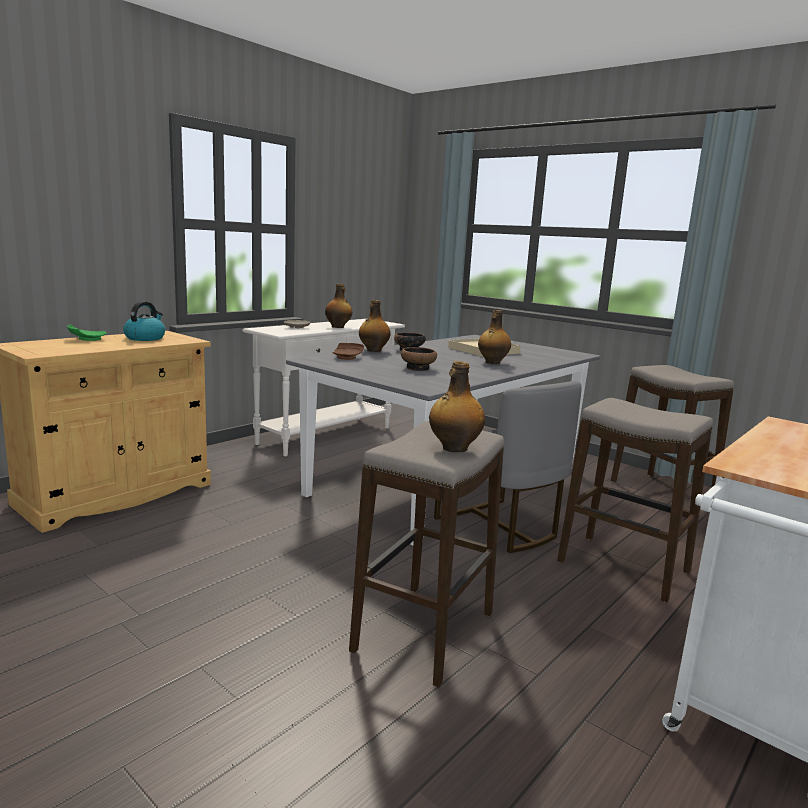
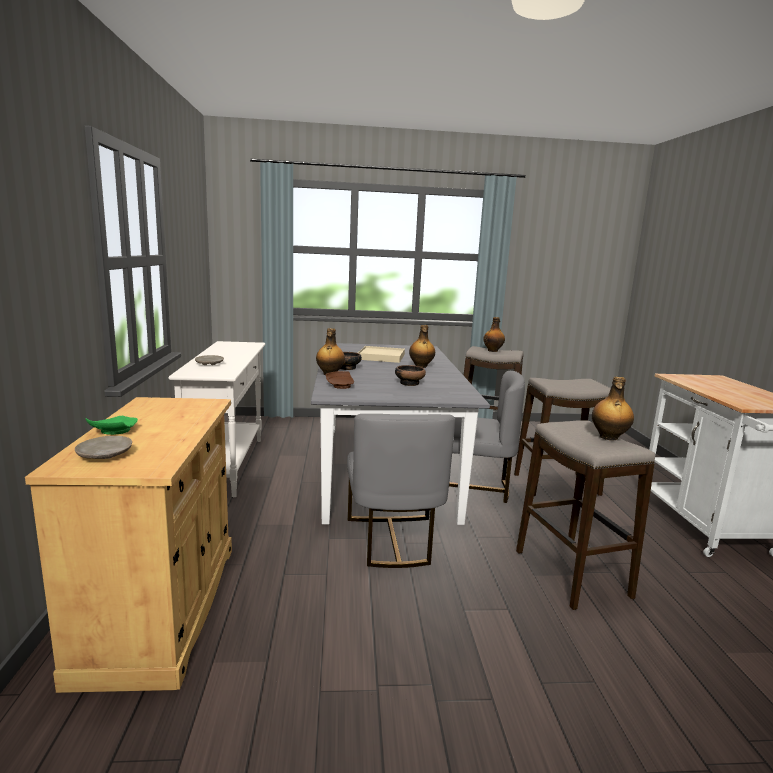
camera: 45 degrees left, 0 degrees up
kettle [123,301,165,341] -> none
bottle [325,284,352,328] -> bottle moved to [483,317,505,352]
none -> beige plate [75,436,132,459]
none -> grey chair [347,414,455,568]

